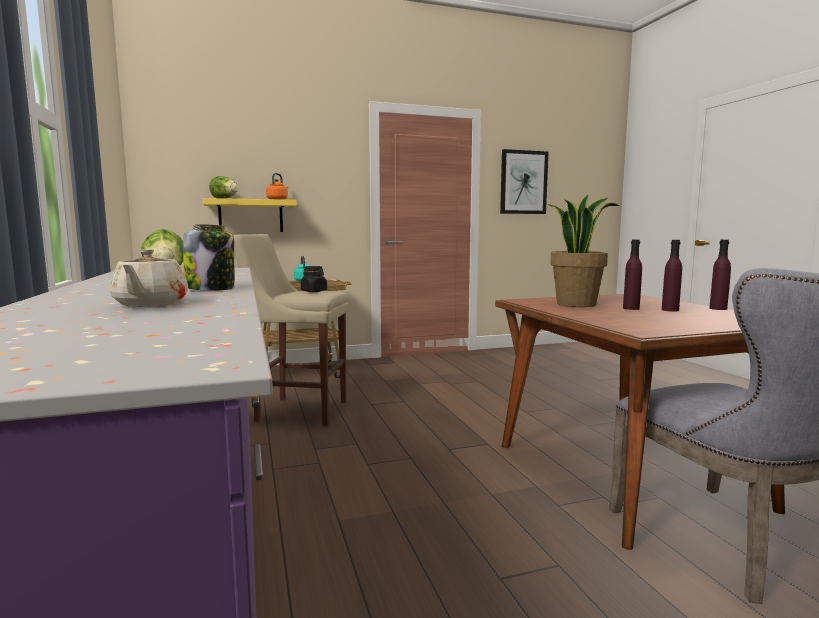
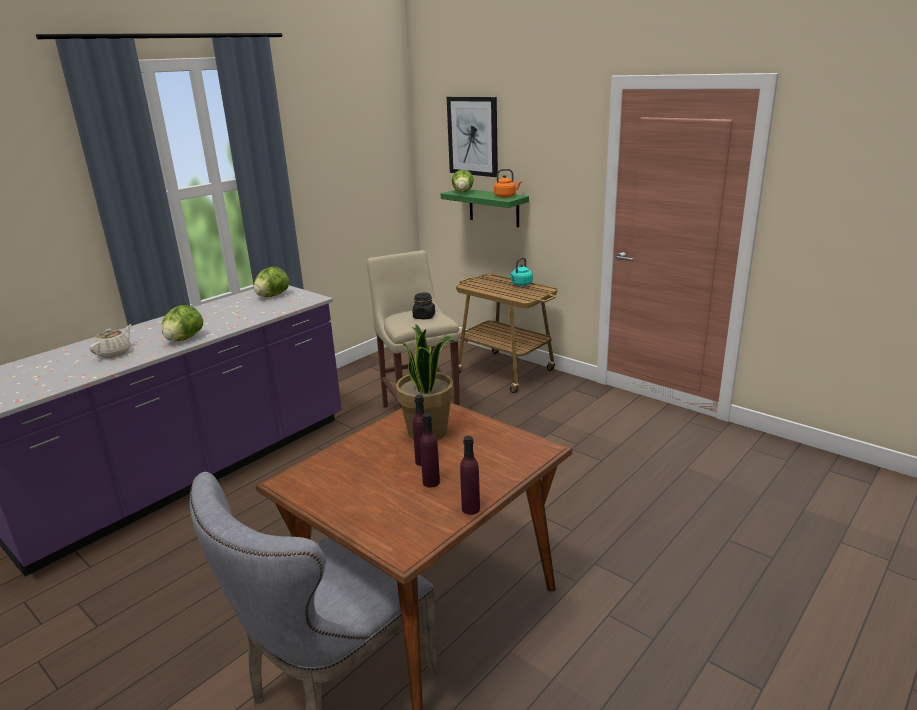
camera: 60 degrees right, 15 degrees up
beige teapot [110,249,188,307] -> beige teapot turned 150 degrees clockwise [90,324,131,358]
jar [183,224,235,291] -> lettuce [162,305,203,341]
yellow shelf [203,198,297,232] -> green shelf [441,189,529,227]
picture [500,149,548,214] -> picture moved to [447,97,498,177]

